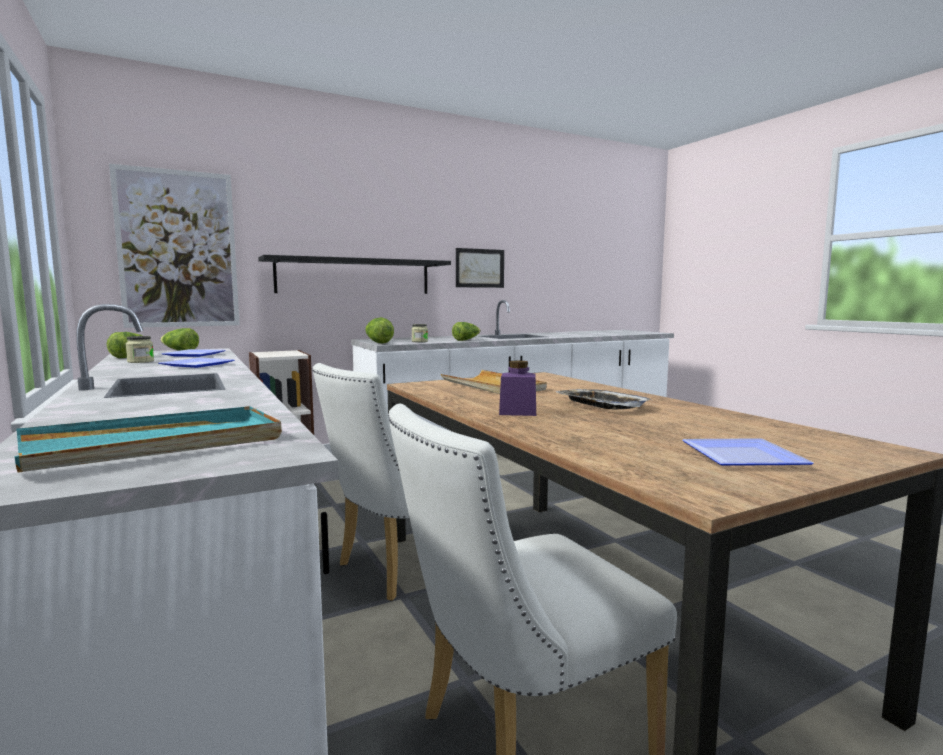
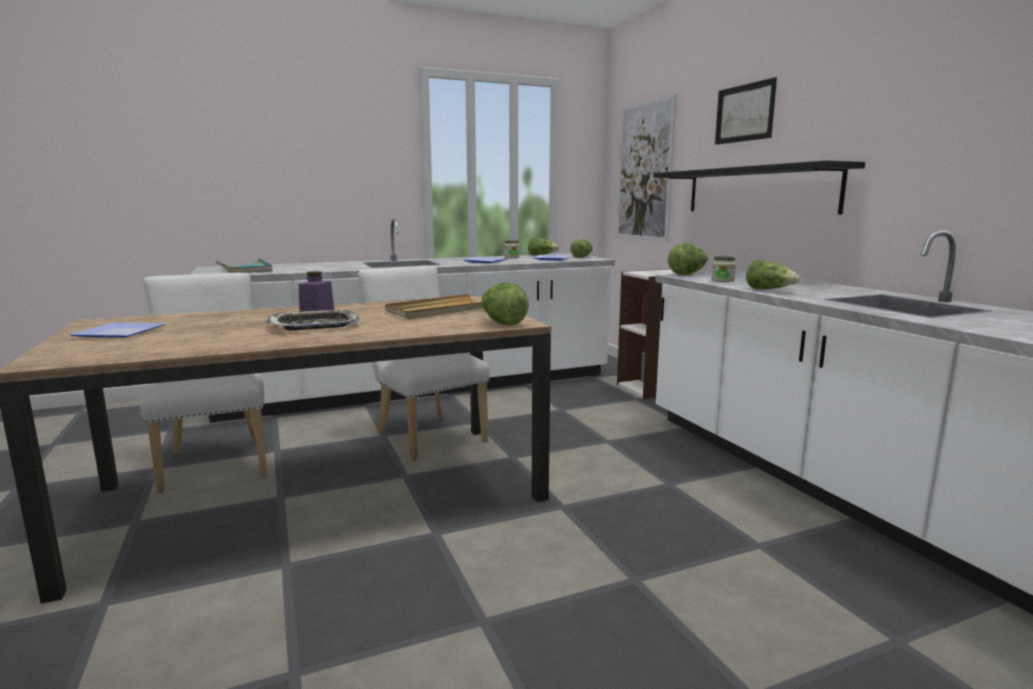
camera: 95 degrees right, 5 degrees up
picture [456,248,504,288] -> picture moved to [715,77,777,145]
none -> lettuce [482,282,529,326]

